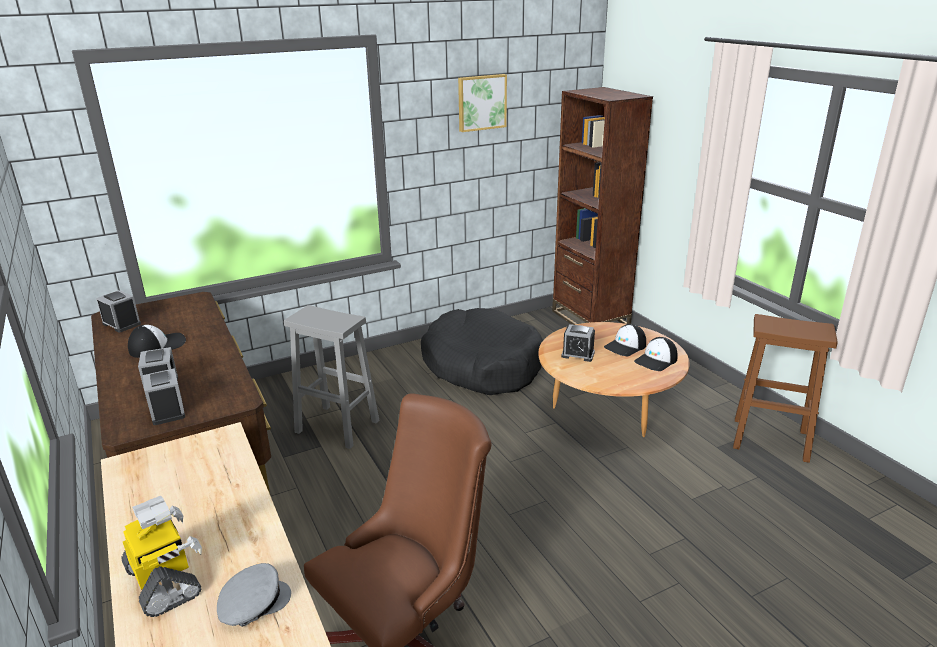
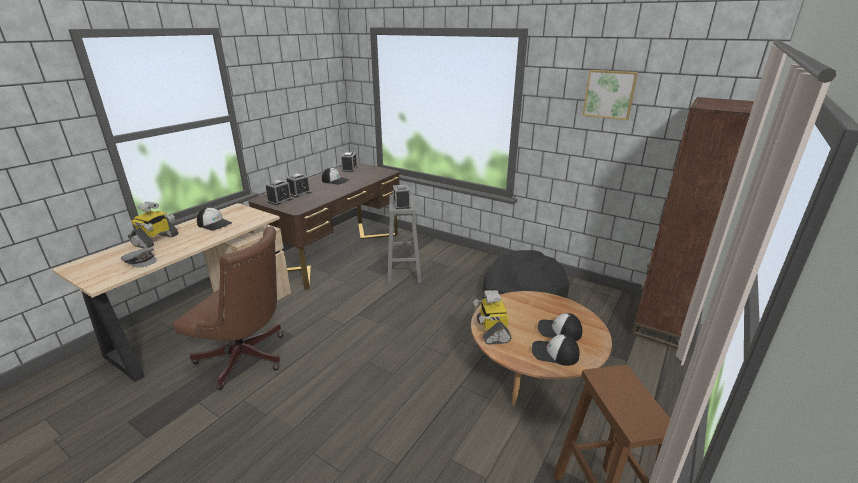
camera: 60 degrees right, 0 degrees up
alarm clock [561,324,595,362] -> alarm clock moved to [393,184,411,209]
none -> cap [197,207,232,231]
none -> toy robot [473,290,511,345]

